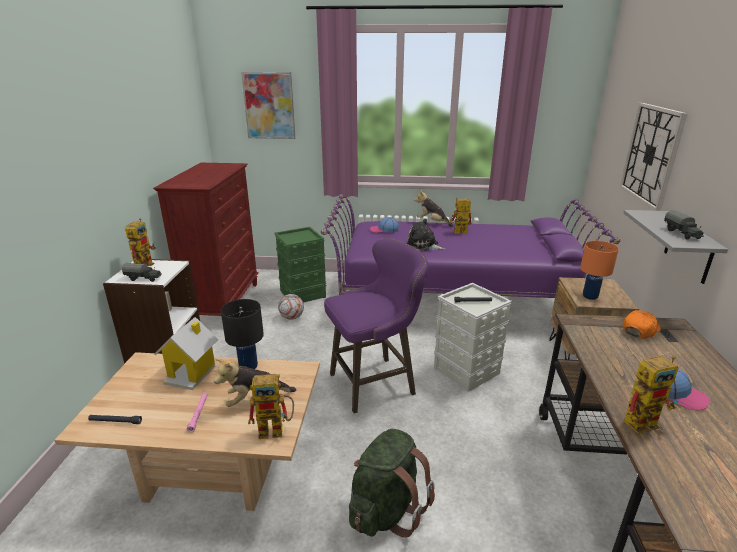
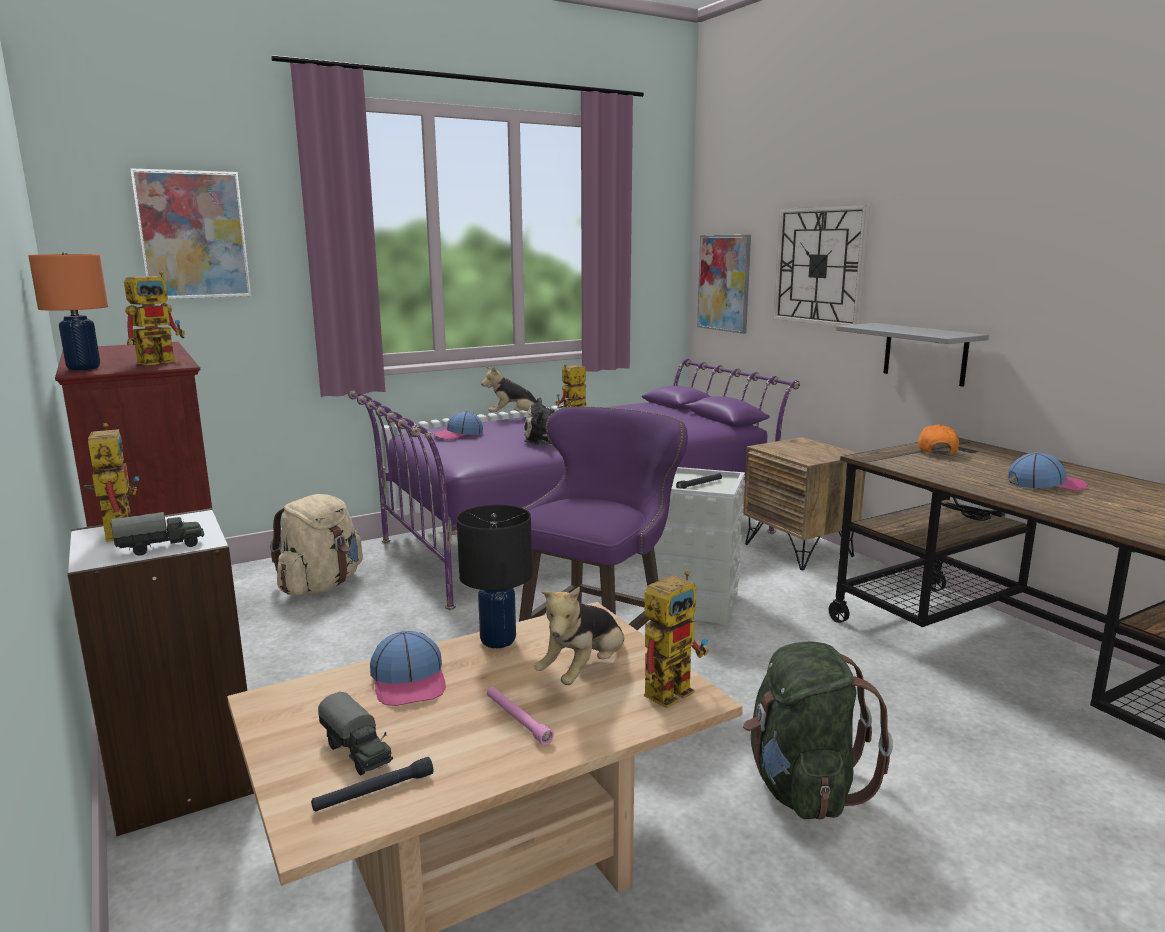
camera: 35 degrees left, 10 degrees down
toy house [154,317,218,390] -> cap [370,631,446,706]
green storage box [275,227,326,303] -> beige backpack [270,494,363,595]
football [278,294,304,320] -> none
orange table lamp [580,241,619,300] -> orange table lamp moved to [28,252,108,370]
toy robot [624,356,679,433] -> toy robot moved to [124,271,185,366]
toy truck [664,210,704,239] -> toy truck moved to [318,692,393,775]
none -> picture [697,235,751,334]

